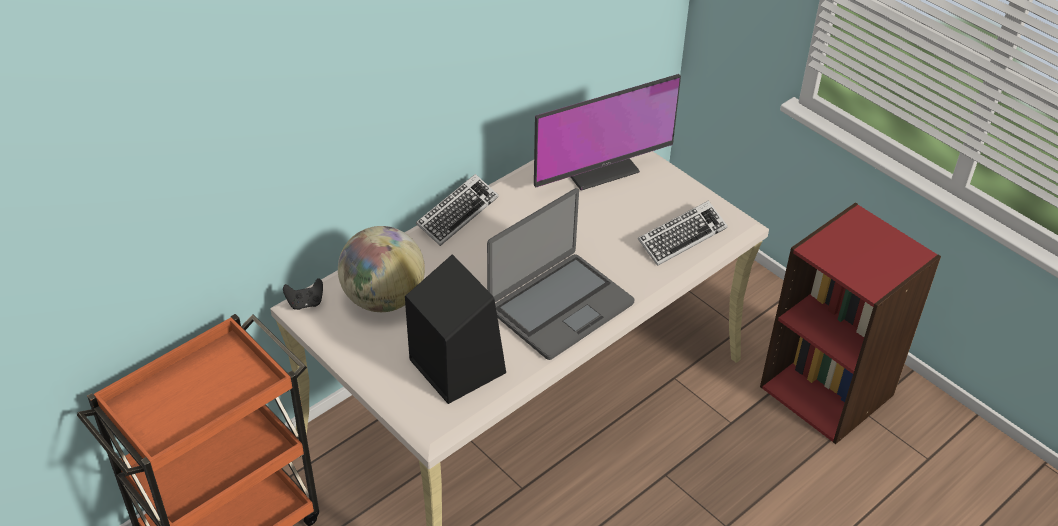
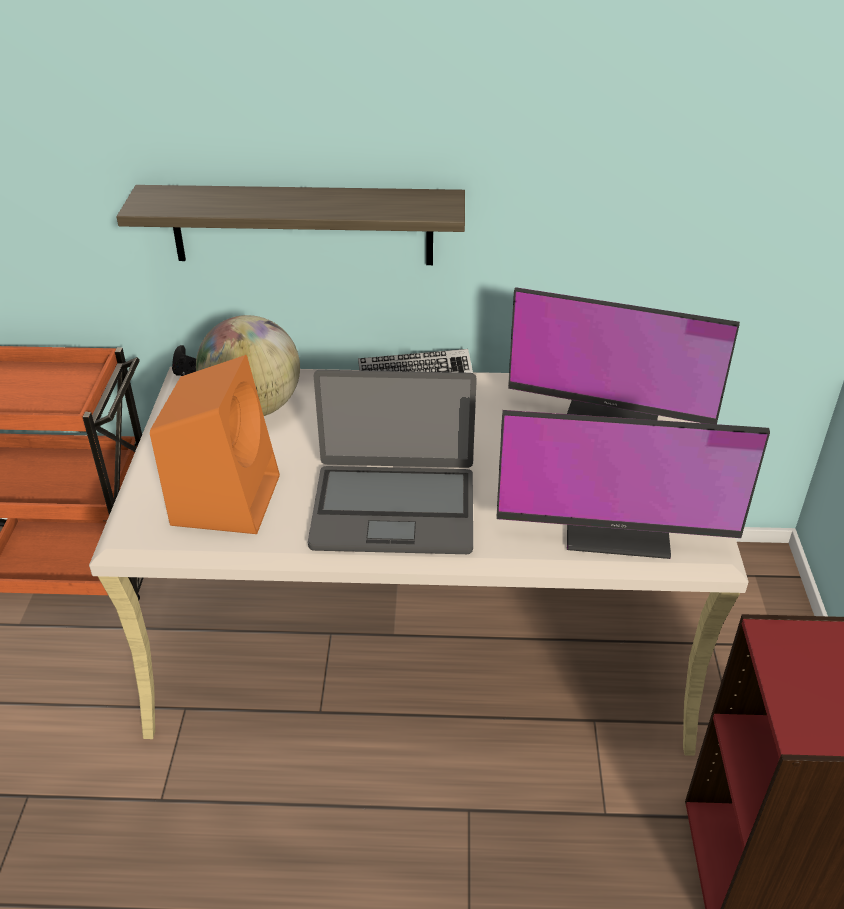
camera: 45 degrees right, 5 degrees down
black speaker [405,254,506,404] -> orange speaker [150,355,280,534]
keyboard [638,200,728,266] -> monitor [496,410,770,559]
none -> shelf [116,185,465,265]

